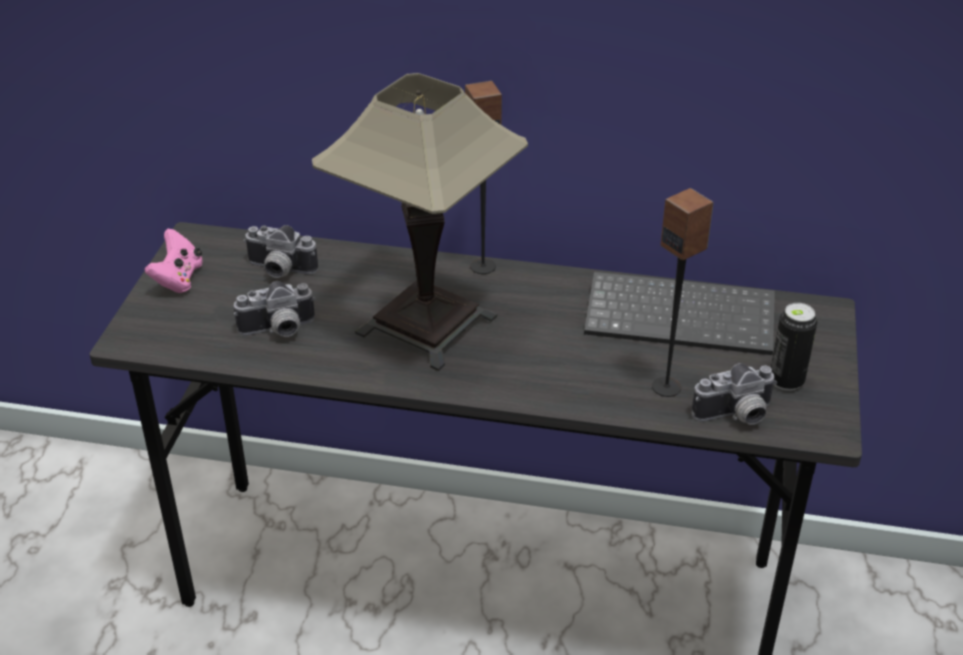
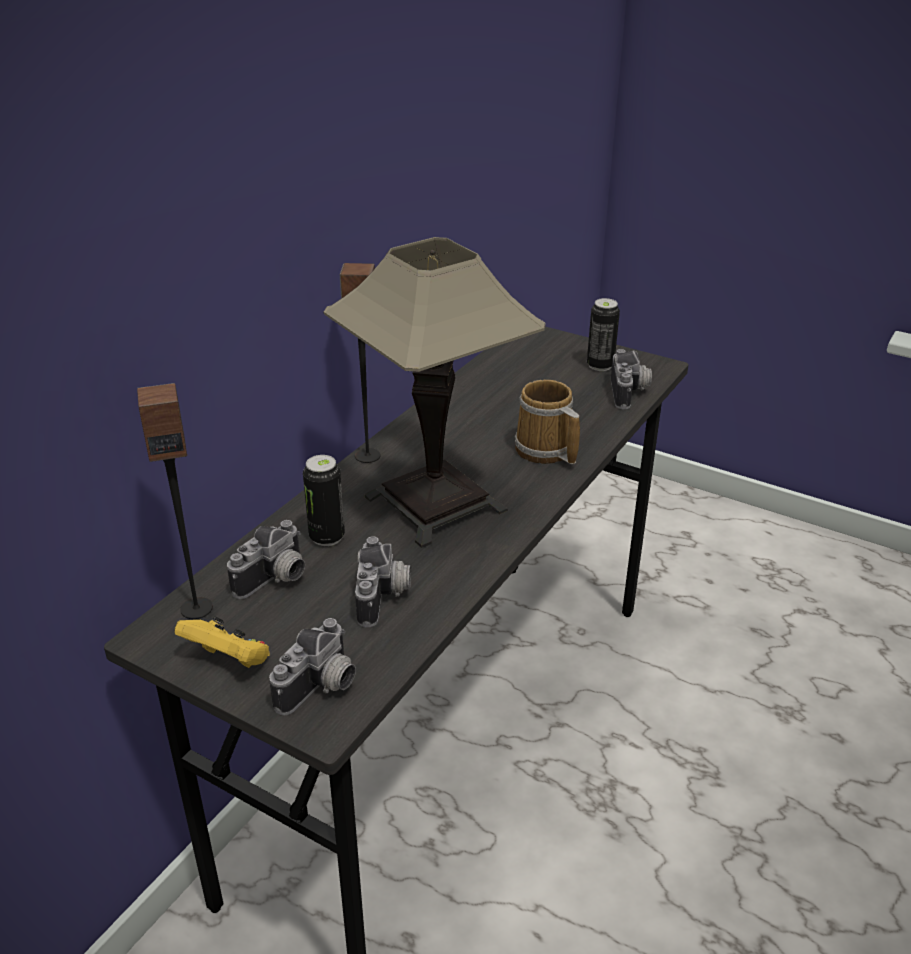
camera: 70 degrees left, 5 degrees down
pink game controller [144,229,203,293] -> yellow game controller [174,616,270,668]
keyboard [584,272,775,355] -> none
speaker [652,188,714,397] -> speaker moved to [137,383,213,619]
none -> camera [269,618,356,715]
none -> can [303,455,345,546]
none -> mug [515,380,580,464]

